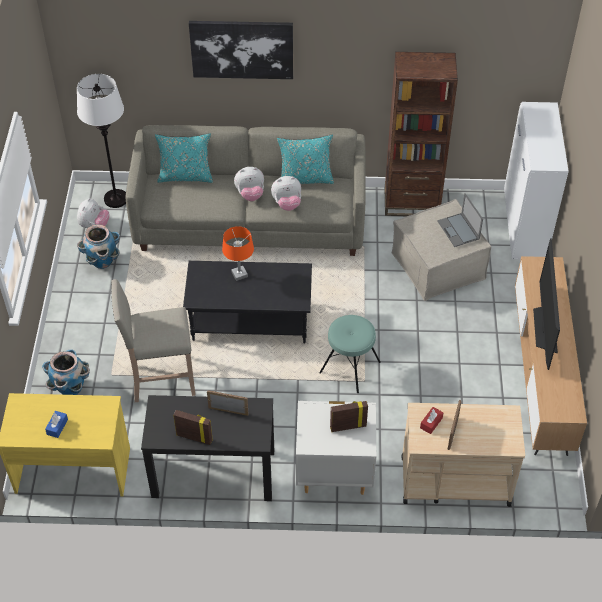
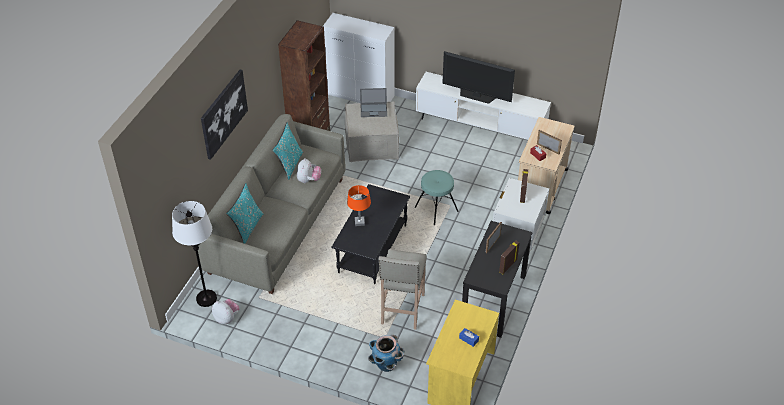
camera: 70 degrees left, 5 degrees down
planter [77,224,120,269] -> none
plush toy [234,167,264,201] -> none
brown tv stand [515,256,587,456] -> white tv stand [416,72,551,140]

